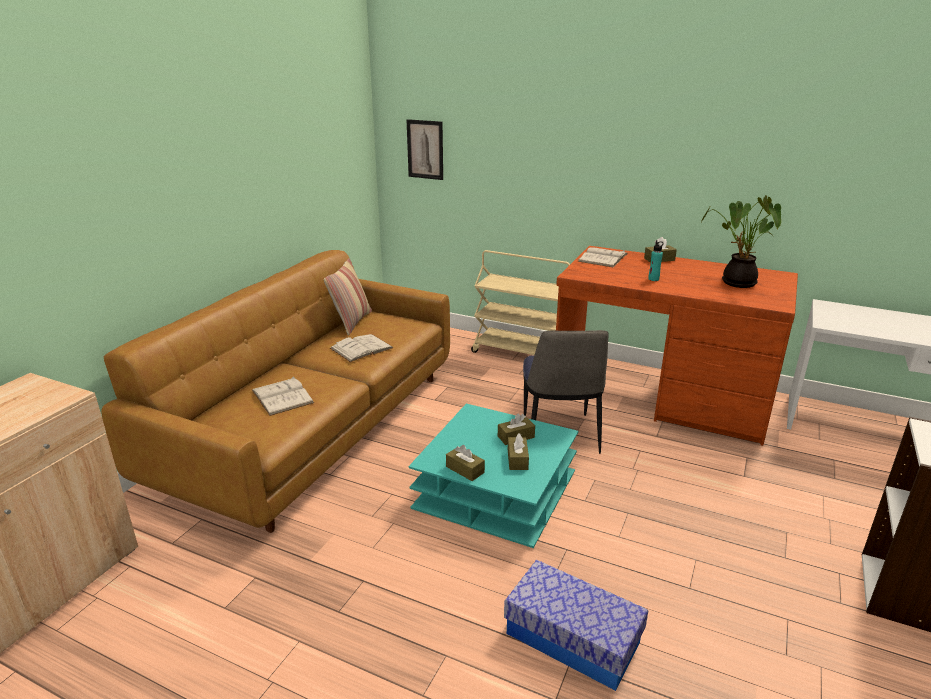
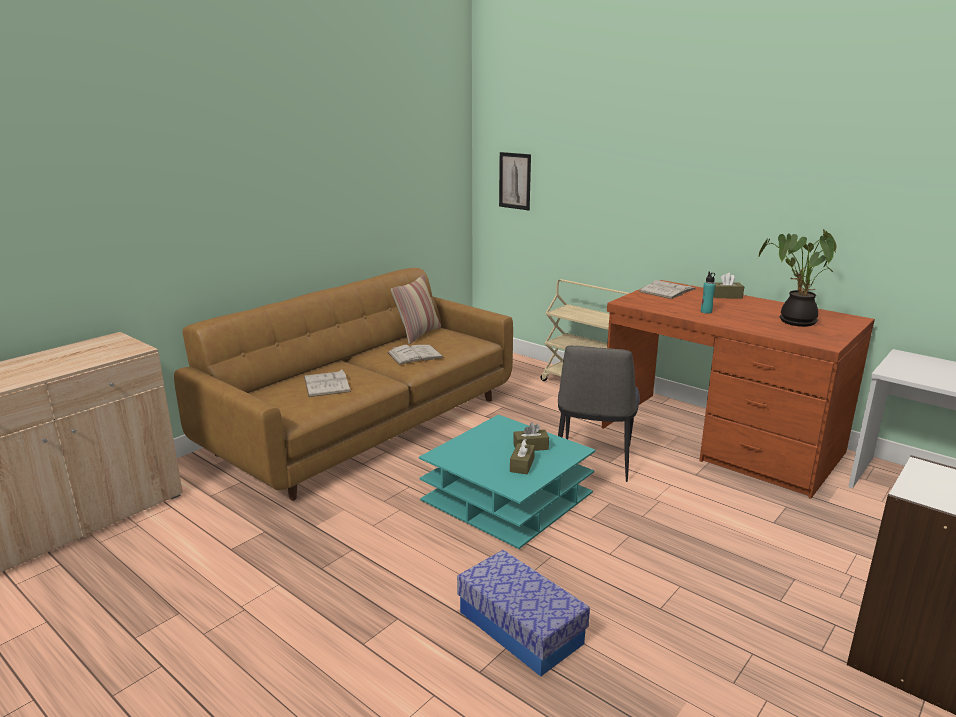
camera: 15 degrees right, 5 degrees down
brown tissue box [446,445,485,481] -> none

